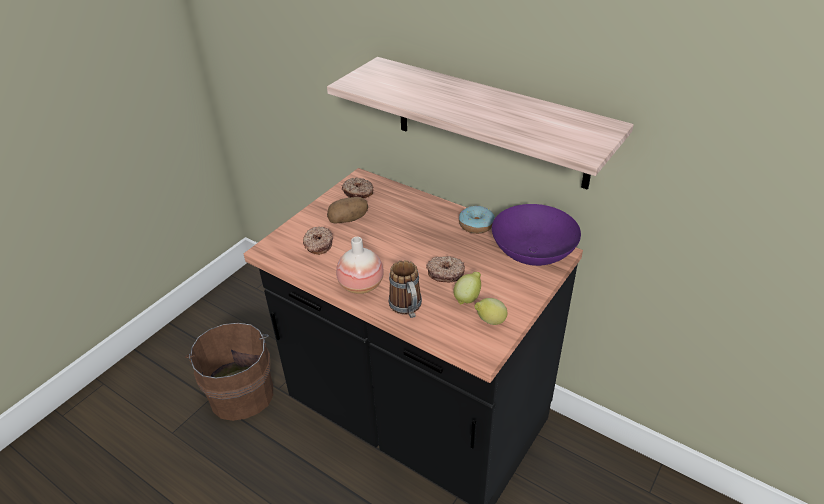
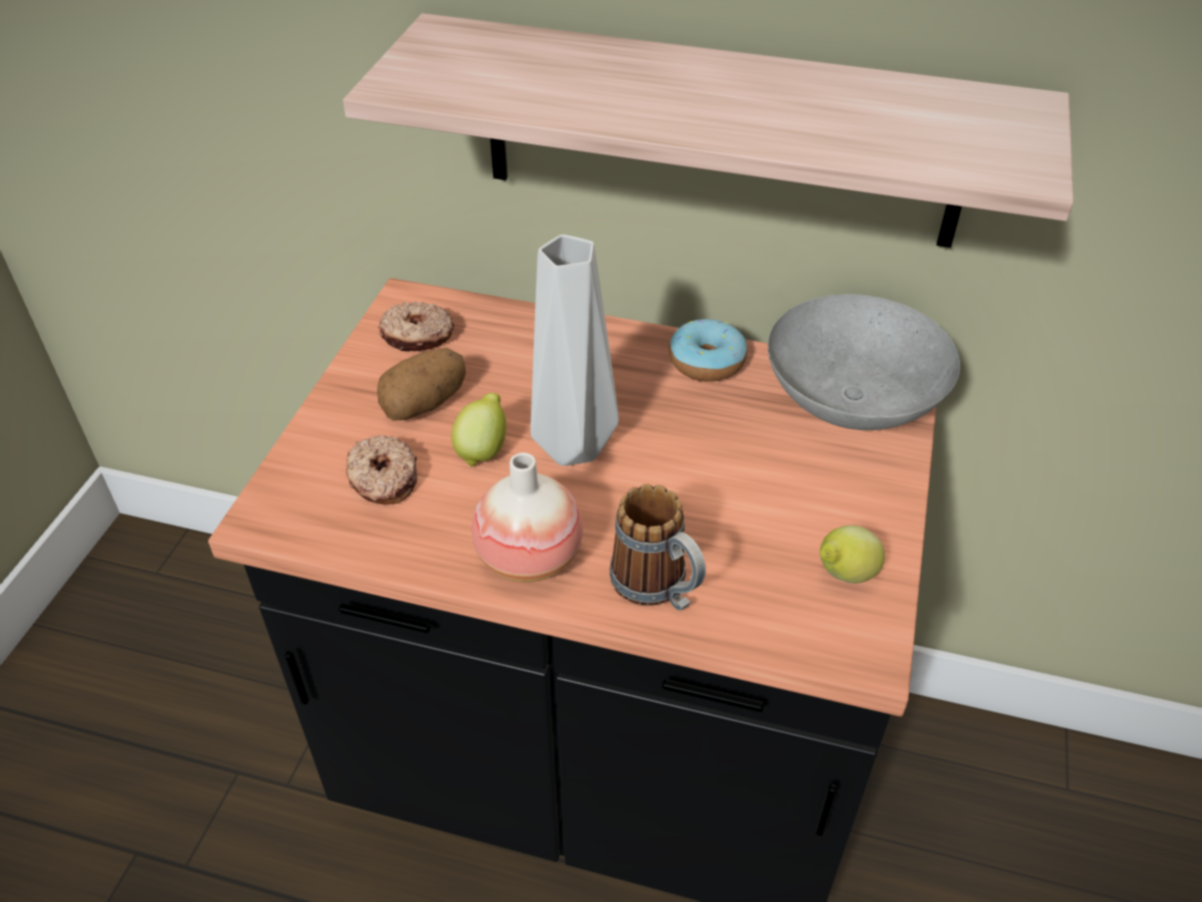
camera: 20 degrees left, 5 degrees up
brown bucket [185,323,273,421] -> none
donut [426,256,465,282] -> none
lemon [454,272,481,305] -> lemon moved to [451,393,506,467]
purple bowl [492,204,581,266] -> grey bowl [768,294,960,430]
none -> grey vase [531,234,619,466]

